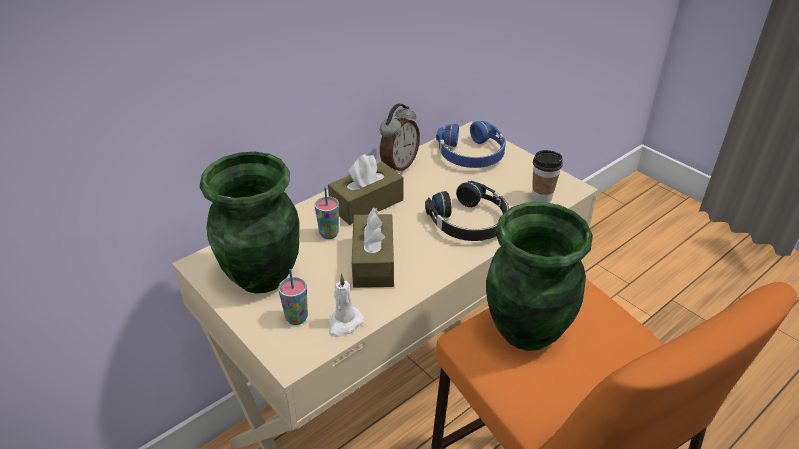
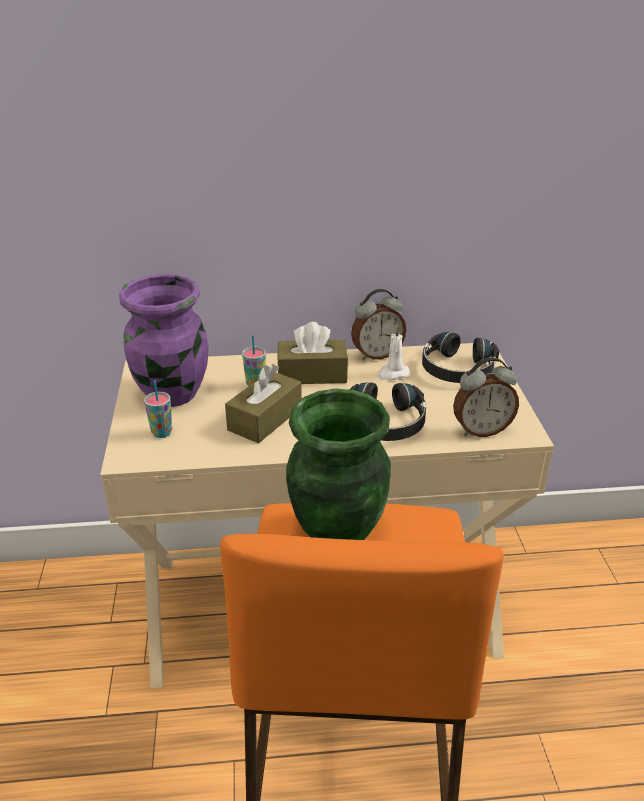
camera: 35 degrees right, 5 degrees down
green vase [200,152,299,294] -> purple vase [119,274,208,407]
white candle [327,274,364,337] -> white candle moved to [377,325,410,380]
blue headphones [436,121,506,168] -> black headphones [422,332,499,383]
cup [532,150,563,203] -> alarm clock [453,357,519,437]

